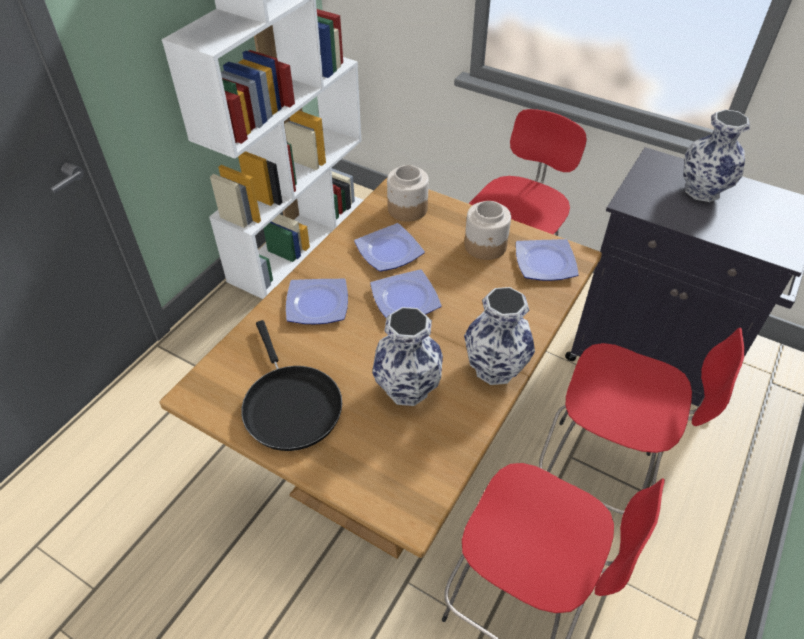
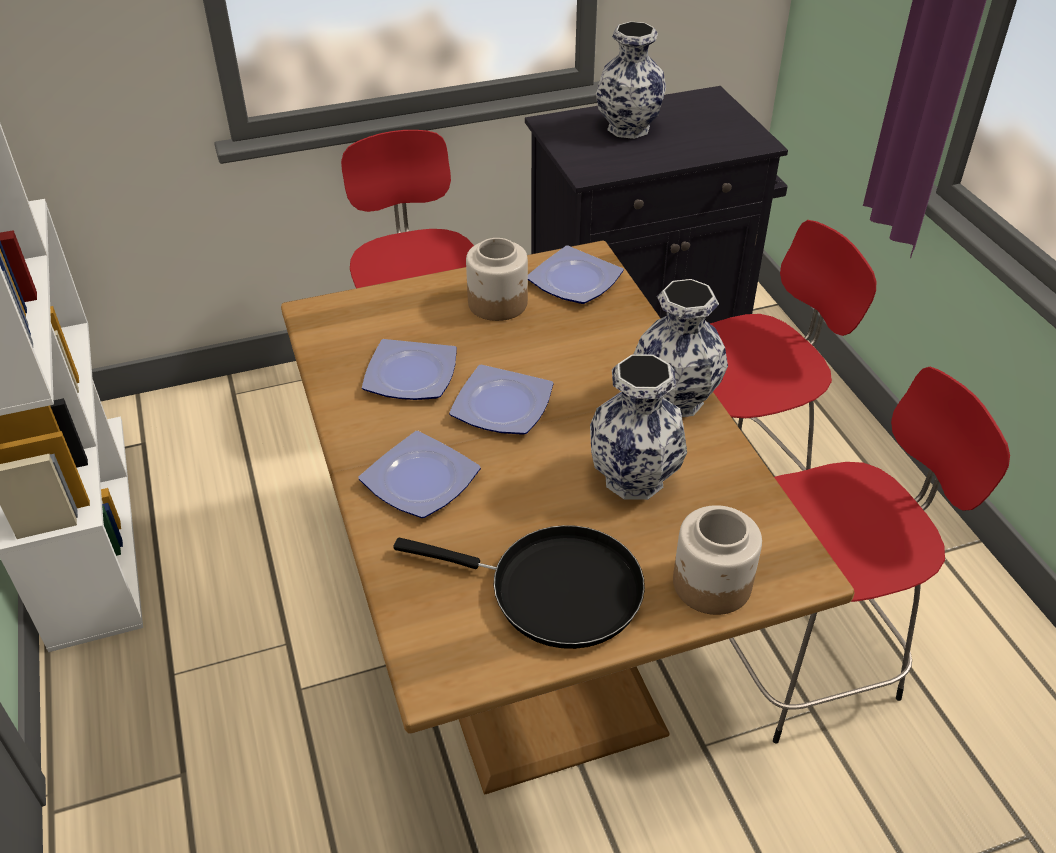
camera: 50 degrees left, 5 degrees down
jar [387,165,429,222] -> jar moved to [673,505,762,615]

